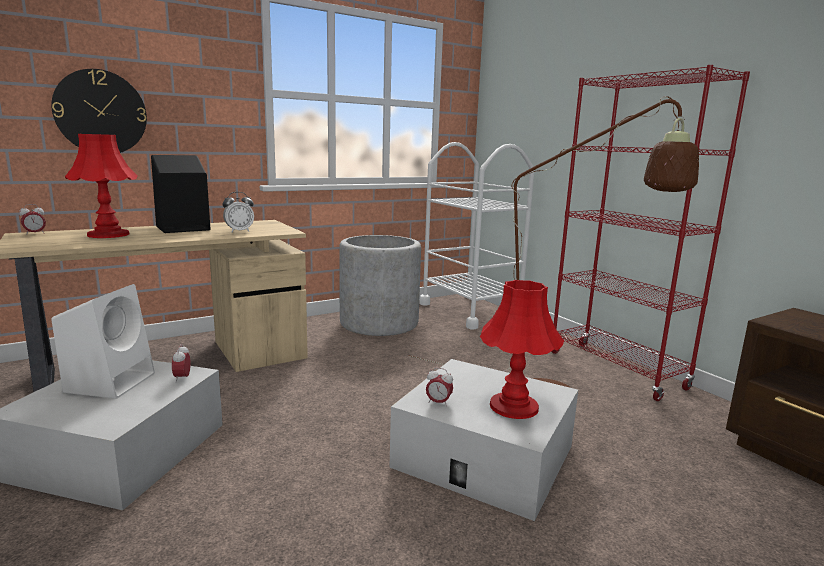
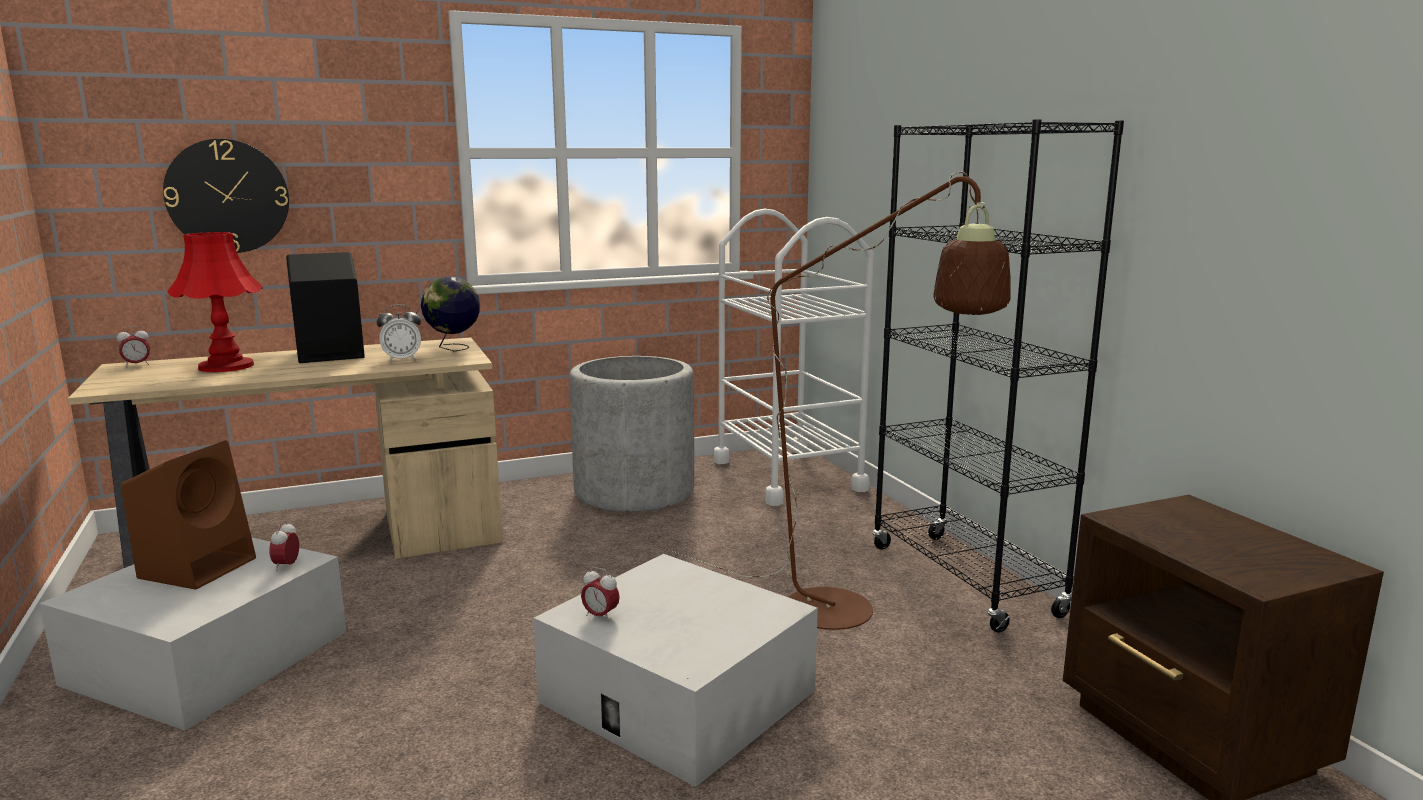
camera: 10 degrees right, 0 degrees up
white speaker [51,284,155,399] -> brown speaker [120,440,256,590]
red table lamp [480,280,564,419] -> none
red bookcase [551,65,750,401] -> black bookcase [872,119,1124,632]
none -> globe [421,276,480,351]

